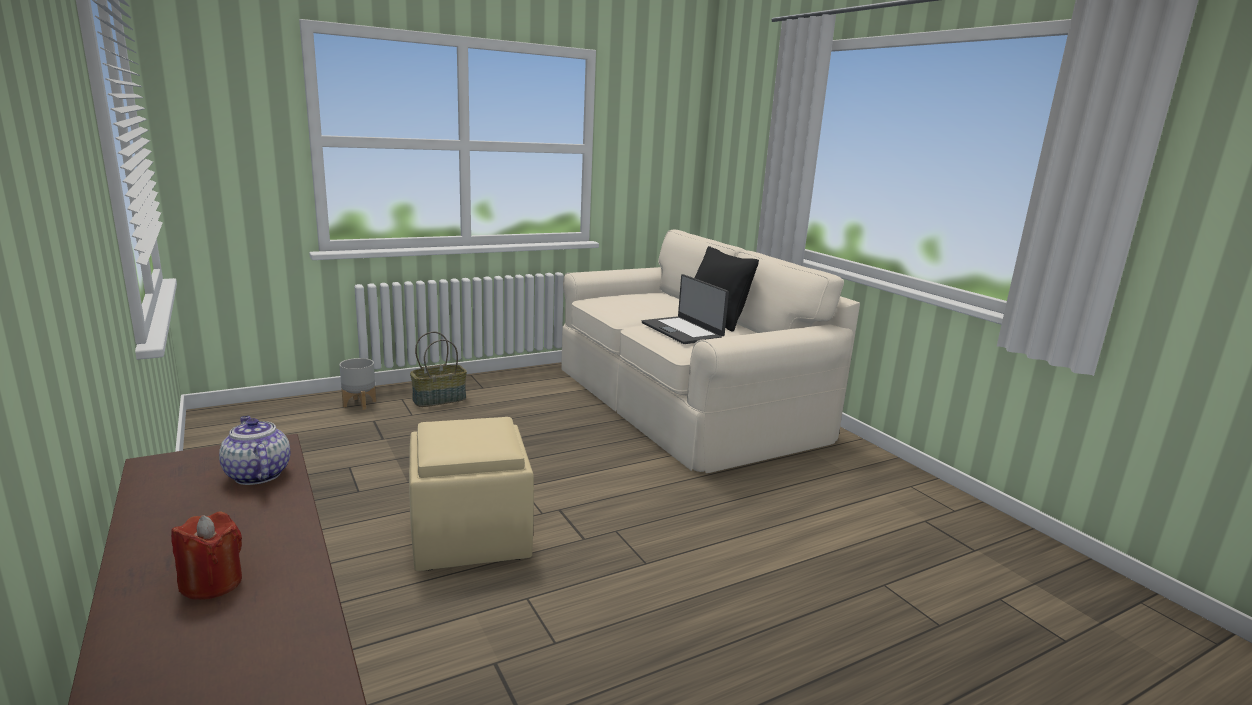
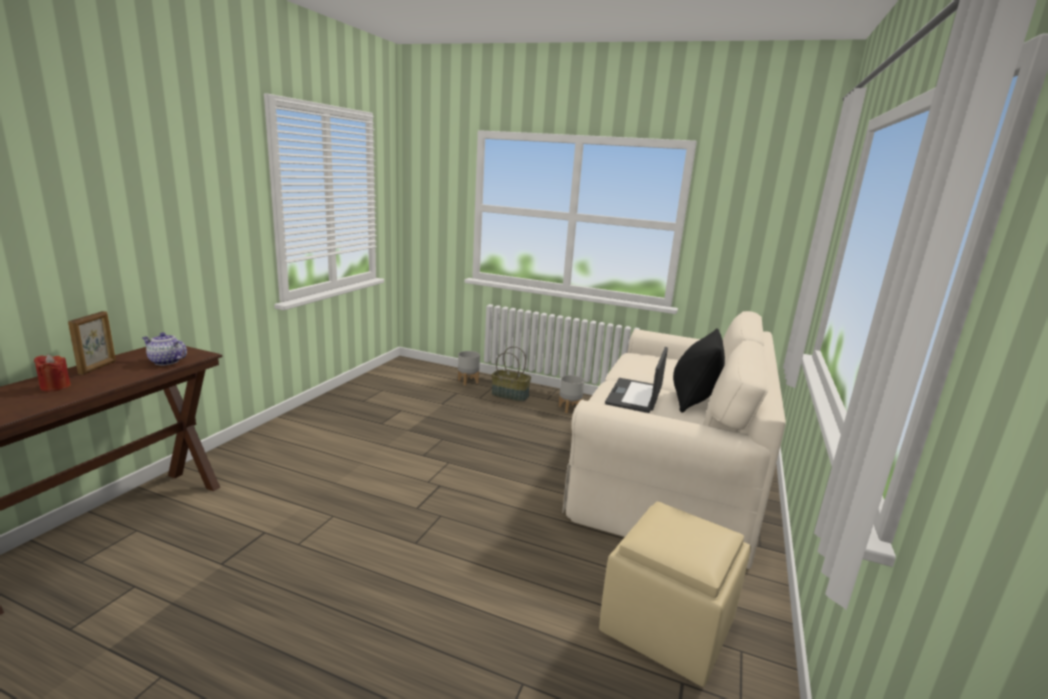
camera: 50 degrees right, 0 degrees up
teapot [219,416,290,485] -> teapot turned 90 degrees counterclockwise [142,332,187,365]
beige ottoman [409,417,534,571] -> beige ottoman moved to [599,501,751,687]
none -> picture frame [68,311,116,375]
none -> grey planter [559,375,584,413]

